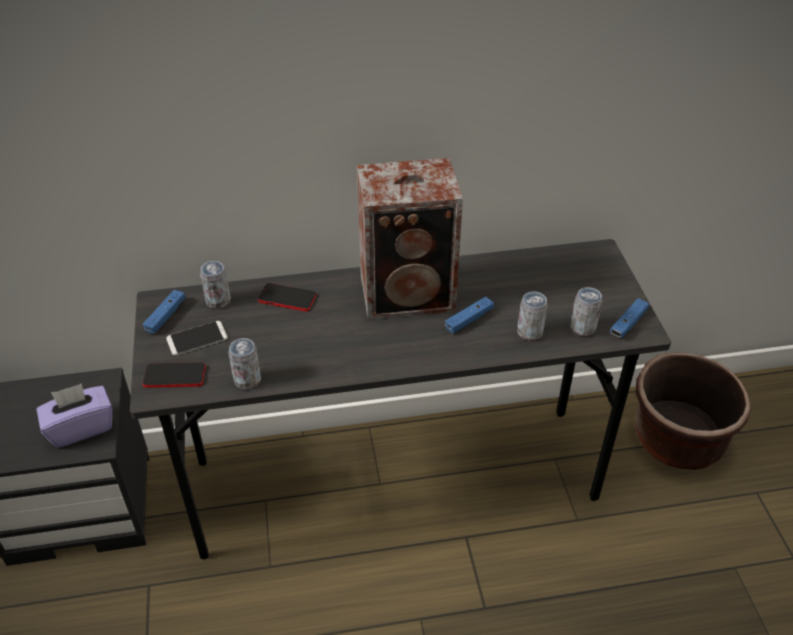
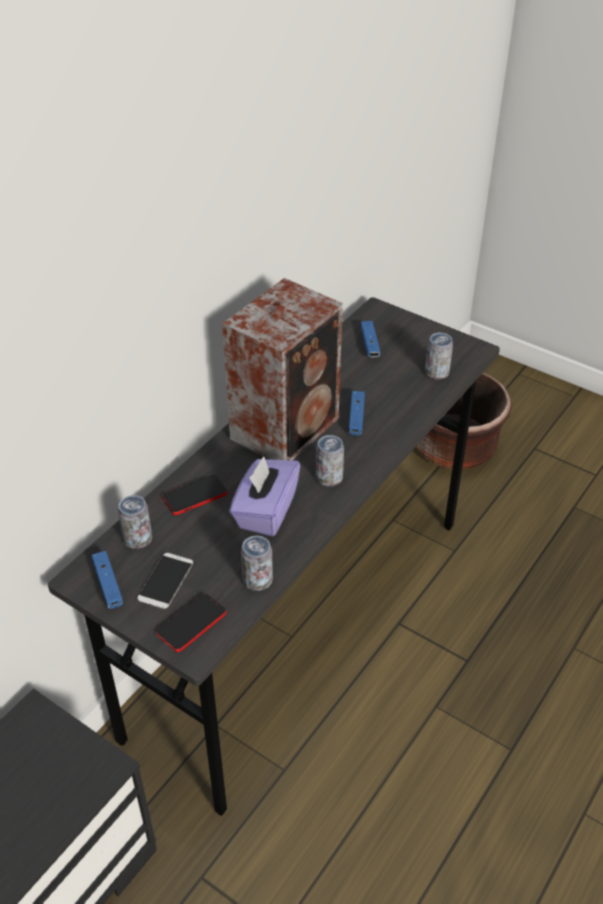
camera: 45 degrees left, 0 degrees up
purple tissue box [36,383,112,448] -> purple tissue box moved to [229,455,300,536]
can [517,292,548,341] -> can moved to [316,435,344,486]
blue game controller [610,298,649,338] -> blue game controller moved to [361,321,380,357]

